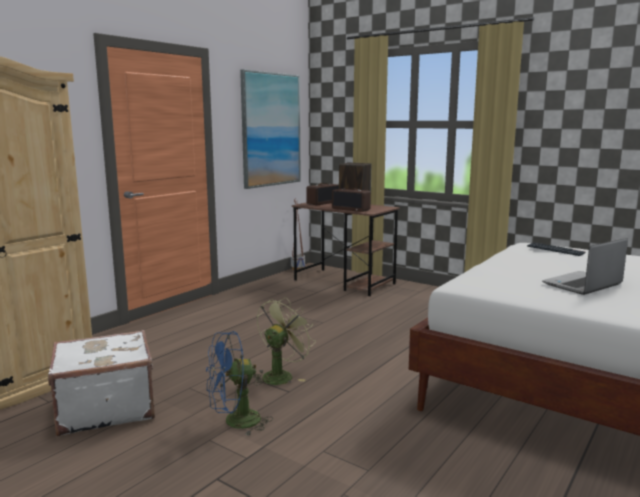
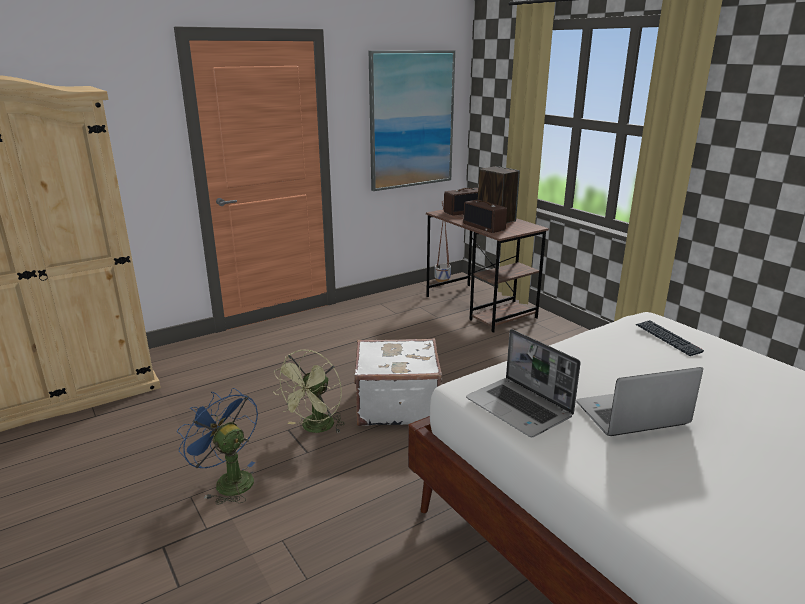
camera: 20 degrees right, 10 degrees up
white suitcase [48,330,155,436] -> white suitcase moved to [354,338,442,426]
blue fan [206,331,273,436] -> blue fan turned 45 degrees clockwise [177,388,258,505]
green fan [253,297,316,385] -> green fan turned 150 degrees clockwise [273,349,345,433]
none -> laptop [466,329,581,437]

